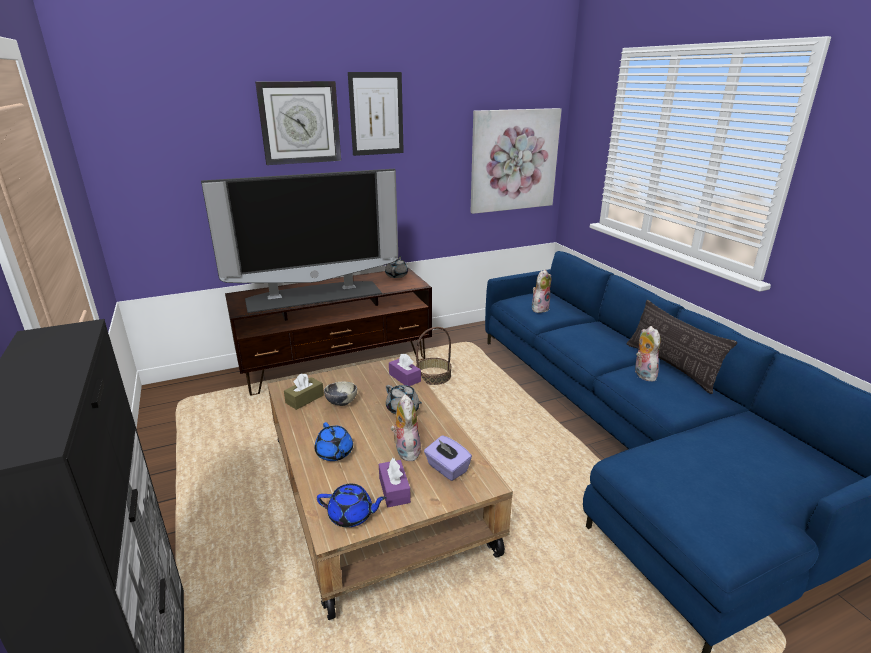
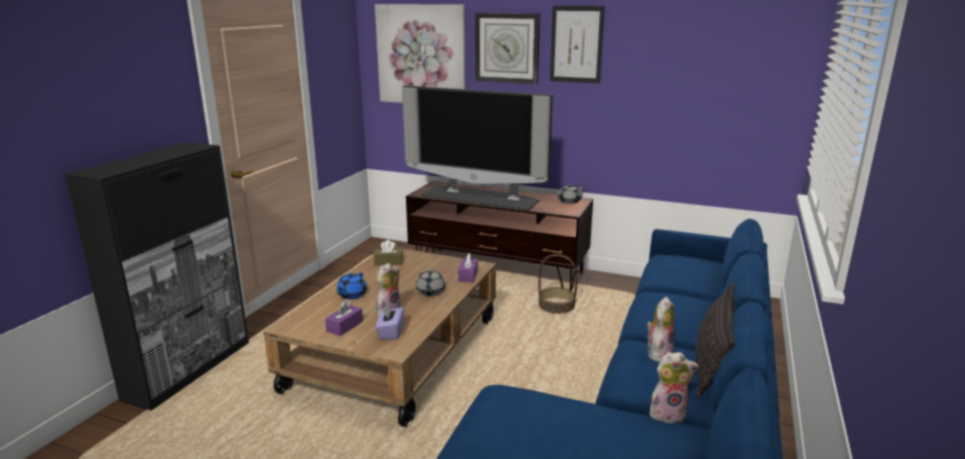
camera: 45 degrees right, 5 degrees down
blue teapot [317,484,387,527] -> none
bowl [324,382,357,406] -> none
picture [470,108,562,214] -> picture moved to [375,4,466,103]
plush toy [532,269,551,313] -> plush toy moved to [650,352,699,424]

